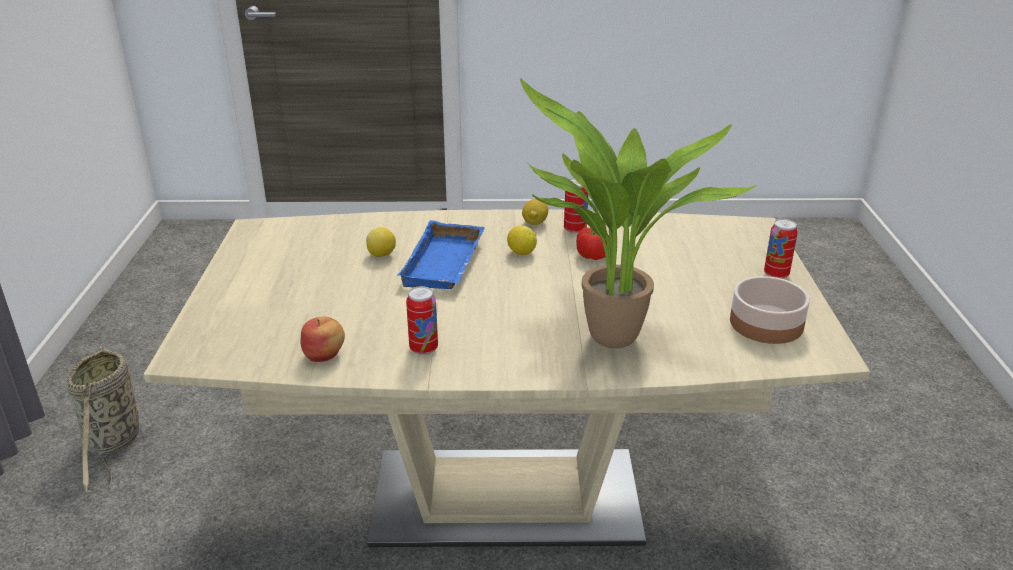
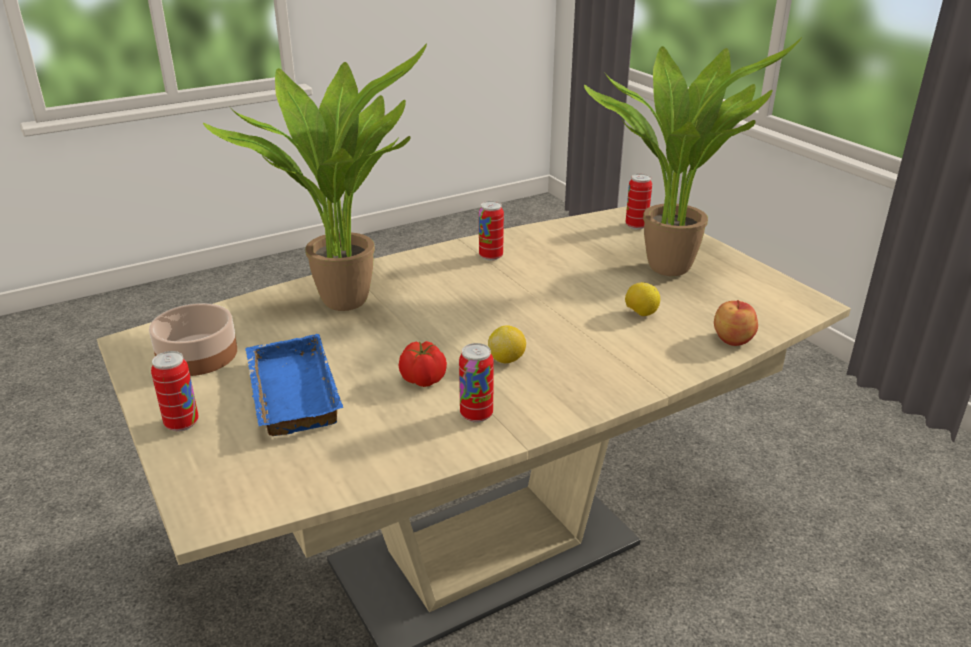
camera: 150 degrees right, 0 degrees up
basket [67,345,139,493] -> none
apple [301,317,345,362] -> apple moved to [714,300,758,346]
blue tray [397,220,485,289] -> blue tray moved to [245,334,343,436]
lemon [522,199,548,225] -> none
none -> potted plant [584,37,802,276]
none -> can [626,174,652,229]

